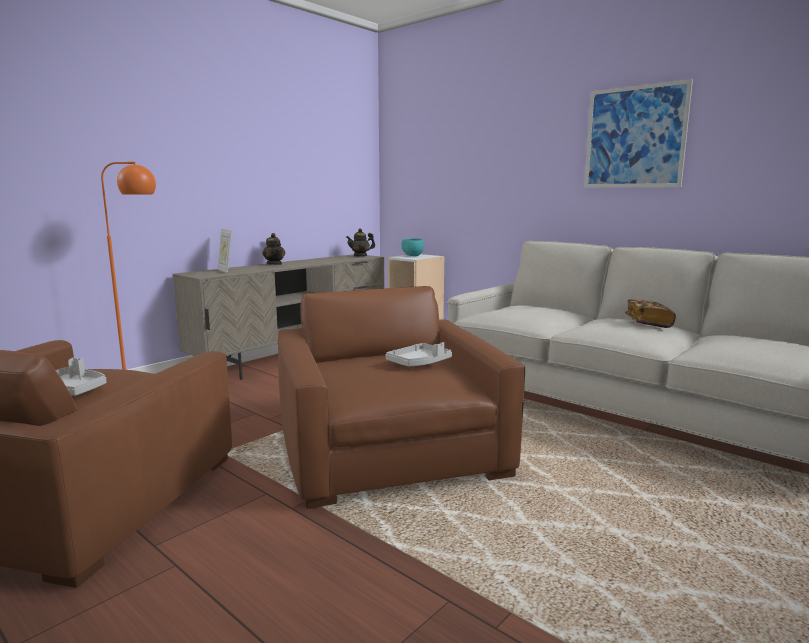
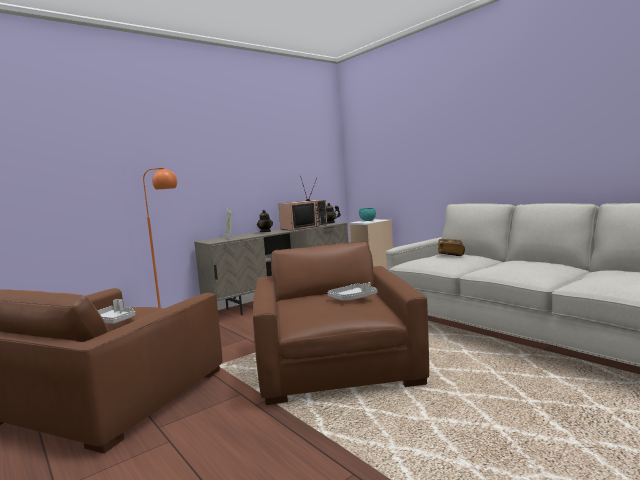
camera: 10 degrees right, 5 degrees down
picture [584,79,693,188] -> none
book [625,300,676,328] -> book moved to [438,239,465,256]
none -> television [278,178,327,231]

